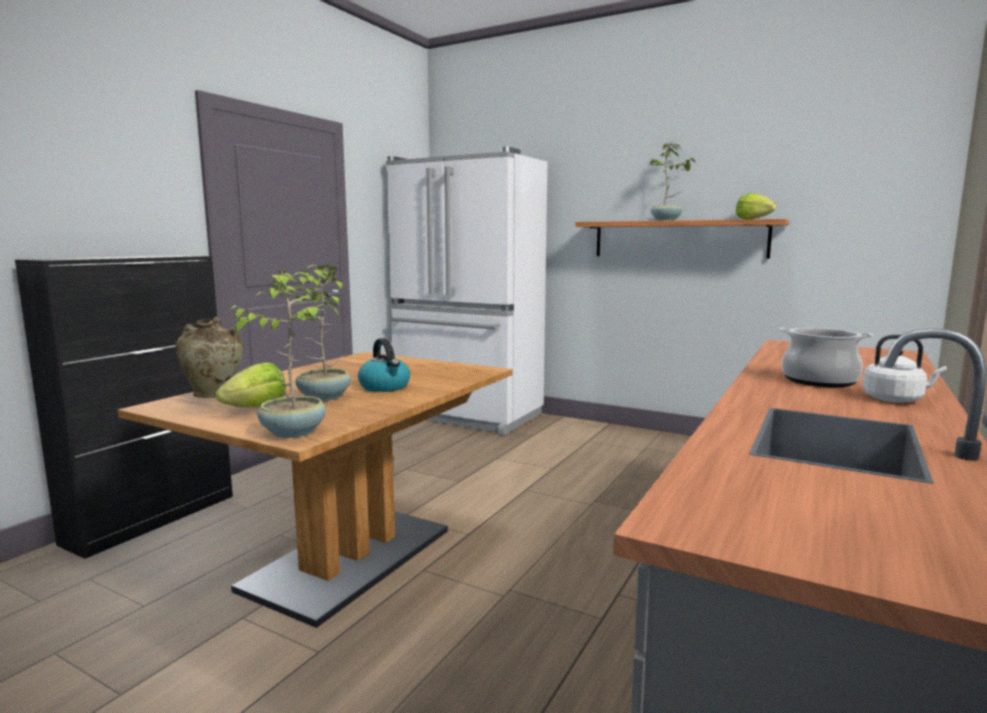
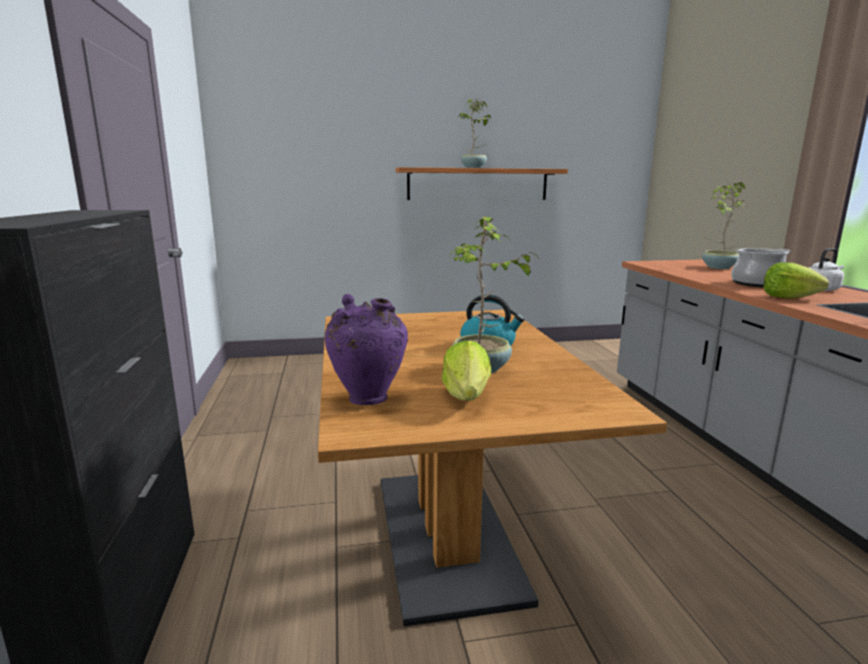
camera: 40 degrees left, 5 degrees up
beige vase [176,317,244,398] -> purple vase [325,294,408,405]
potted plant [228,271,326,438] -> potted plant moved to [702,182,746,269]
white fridge [386,147,547,436] -> none
lettuce [736,193,777,219] -> lettuce moved to [764,262,829,299]

